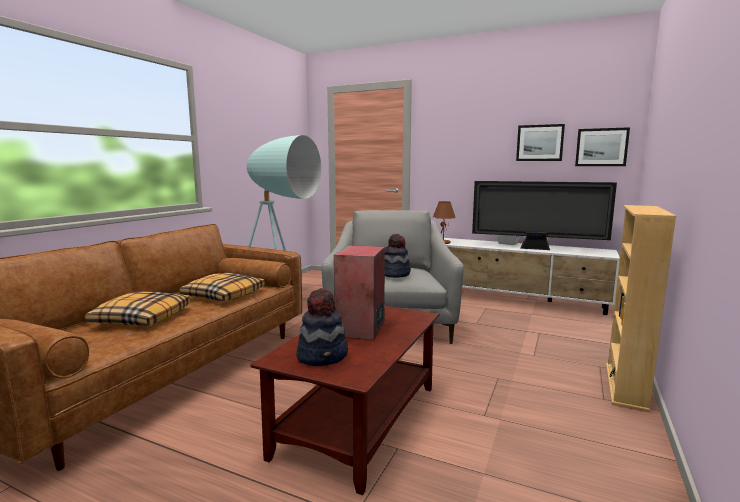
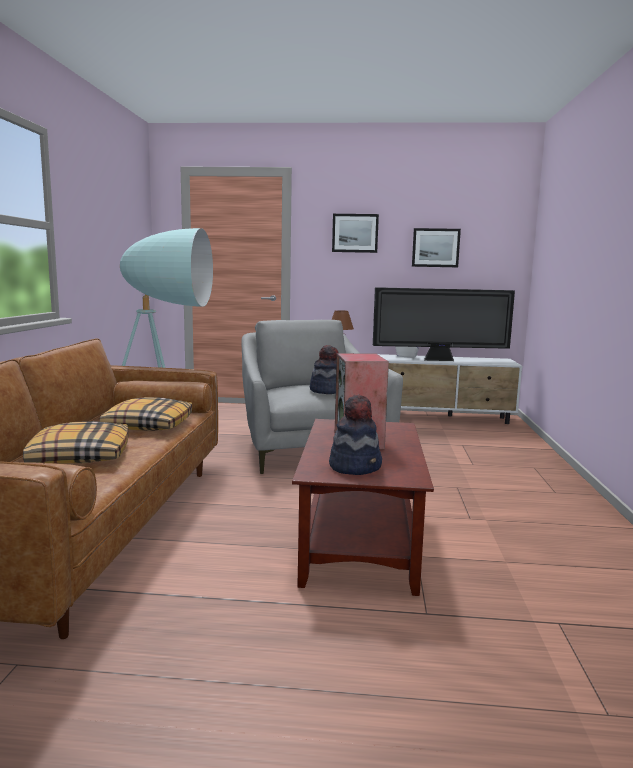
camera: 20 degrees left, 0 degrees up
picture [575,127,630,166] -> picture moved to [332,214,379,253]
beige bookcase [606,205,676,412] -> none

